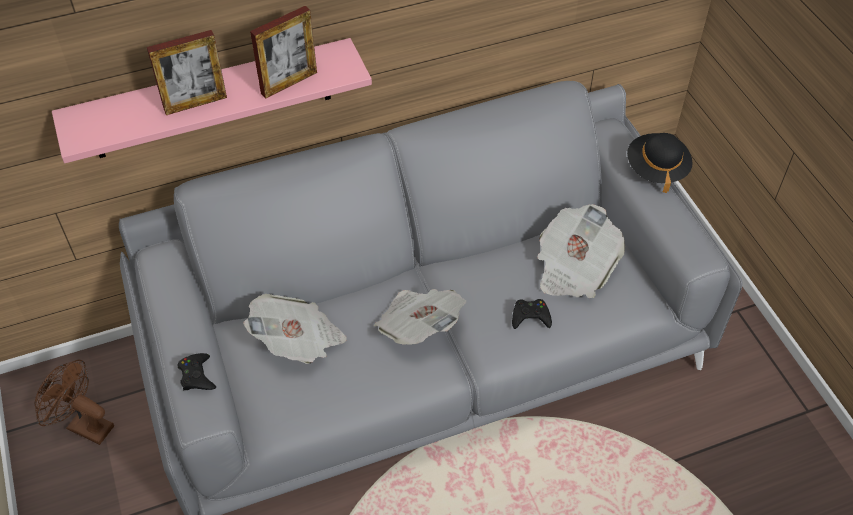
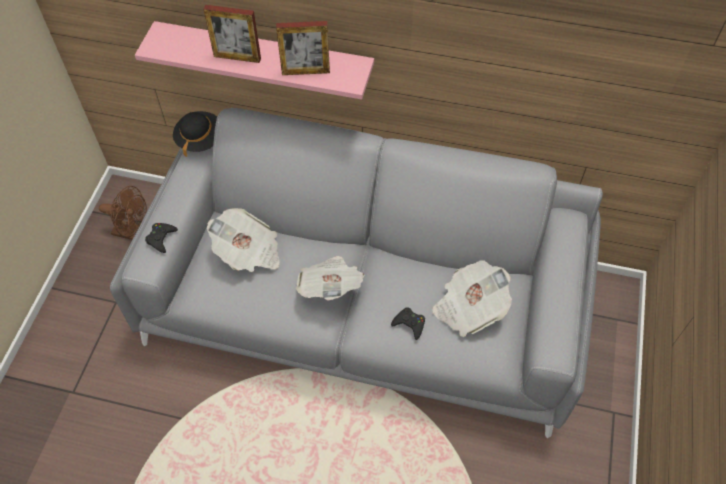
camera: 35 degrees right, 5 degrees up
brown fan [35,359,114,445] -> brown fan turned 135 degrees clockwise [99,186,147,240]
black hat [627,133,693,193] -> black hat moved to [173,111,217,157]

